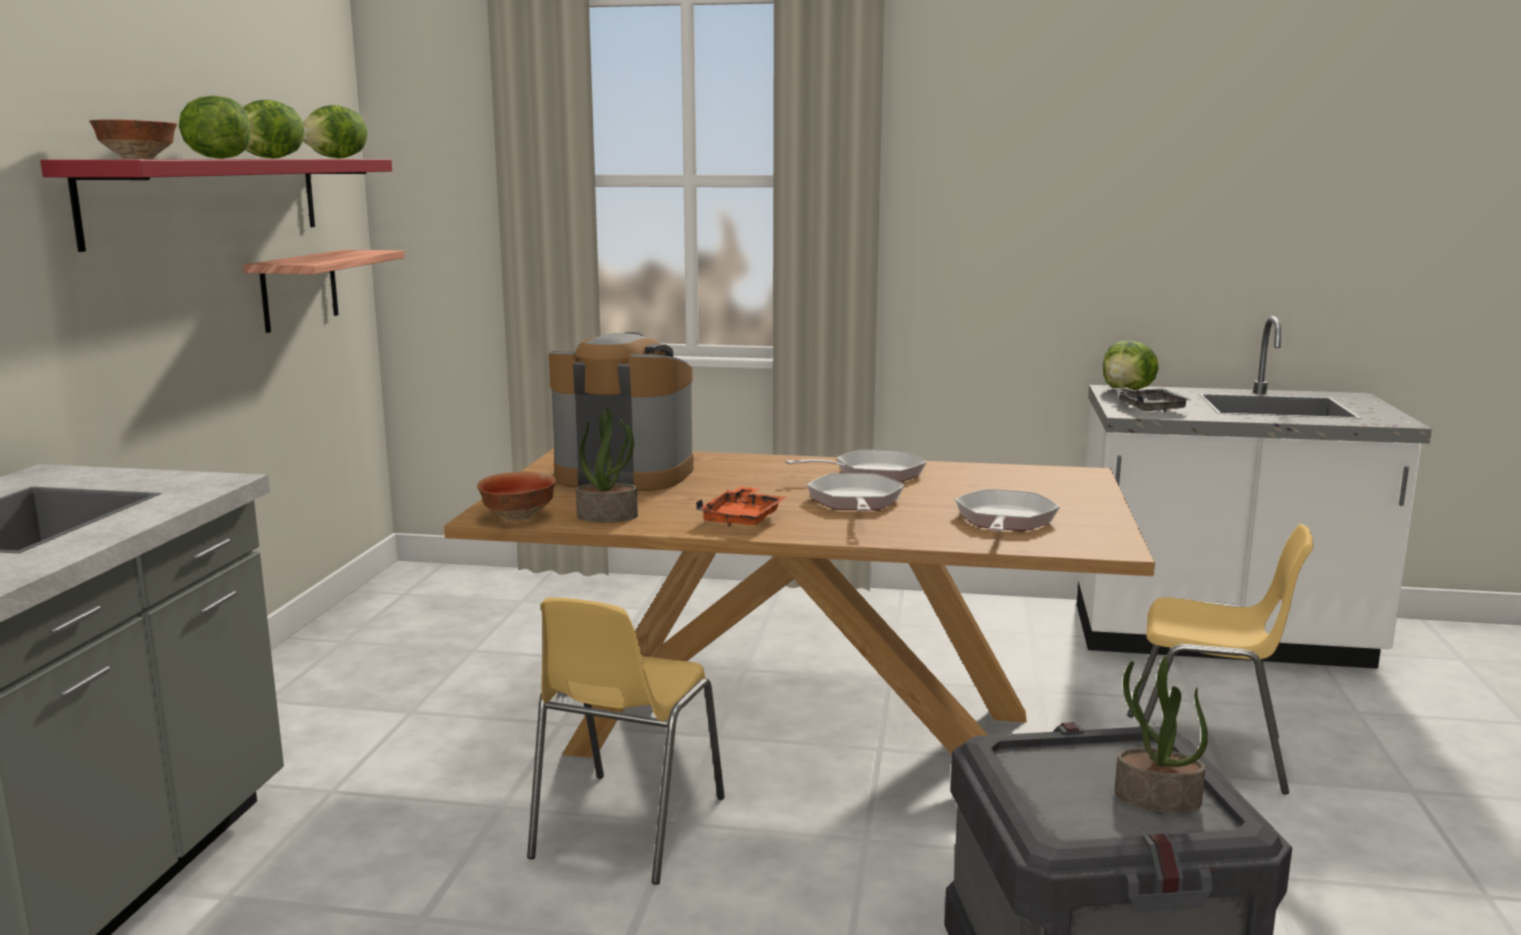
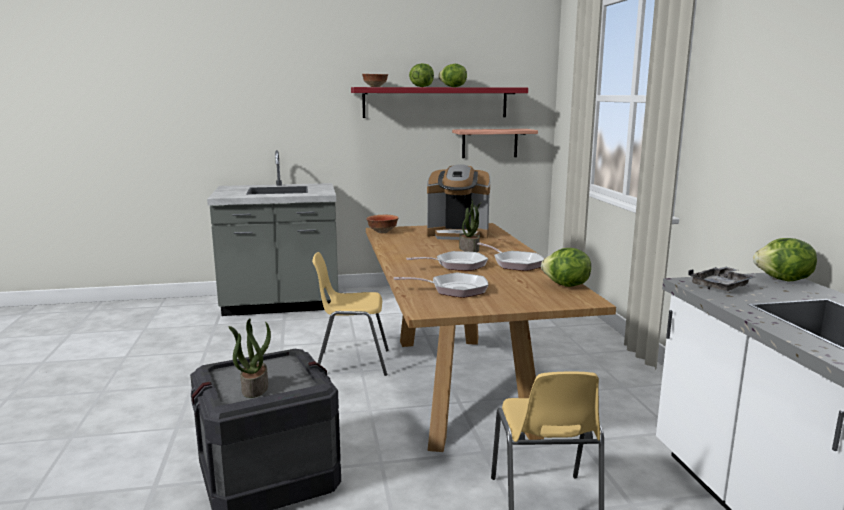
camera: 70 degrees right, 0 degrees up
lettuce [303,105,367,159] -> lettuce moved to [541,248,591,287]
coffee machine [548,332,694,491] -> coffee machine turned 105 degrees clockwise [427,165,490,240]
potted plant [576,407,638,522] -> potted plant moved to [459,199,482,252]
orange tray [696,486,786,526] -> none

